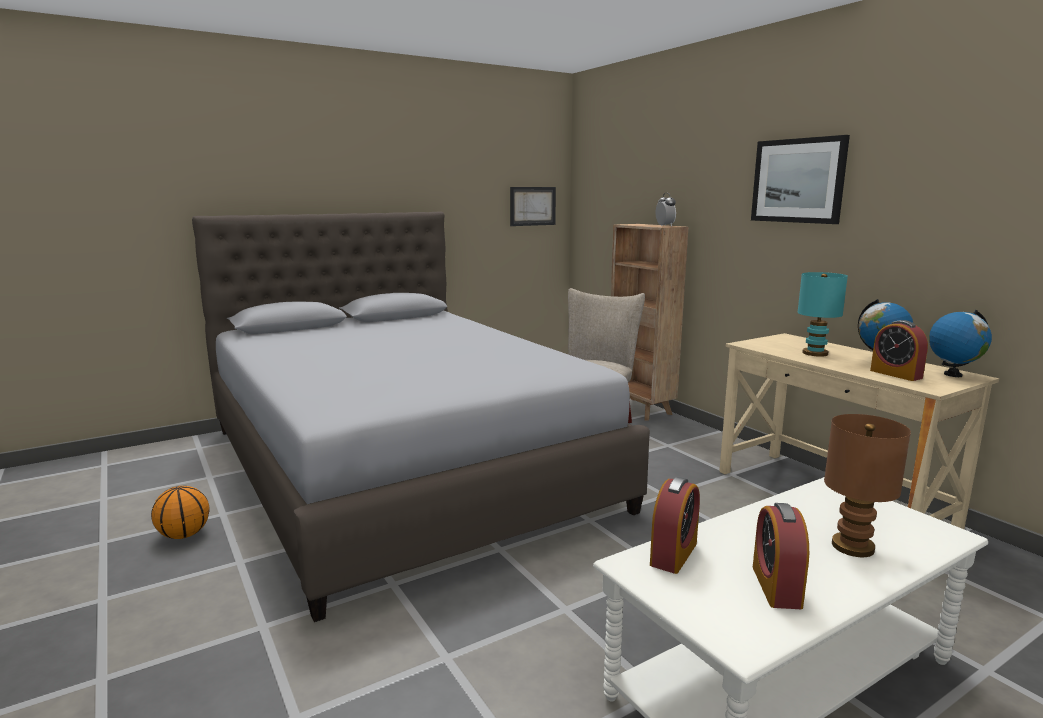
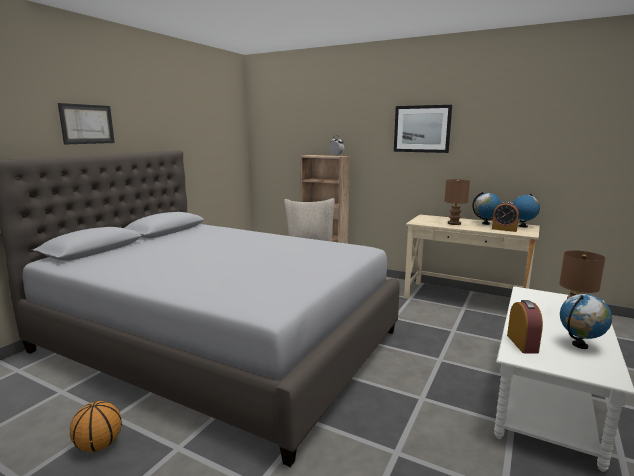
camera: 30 degrees left, 0 degrees up
picture [510,187,556,226] -> picture moved to [58,103,115,144]
alarm clock [753,503,809,609] -> globe [560,294,612,349]
turquoise table lamp [798,272,848,357] -> brown table lamp [444,179,470,225]

